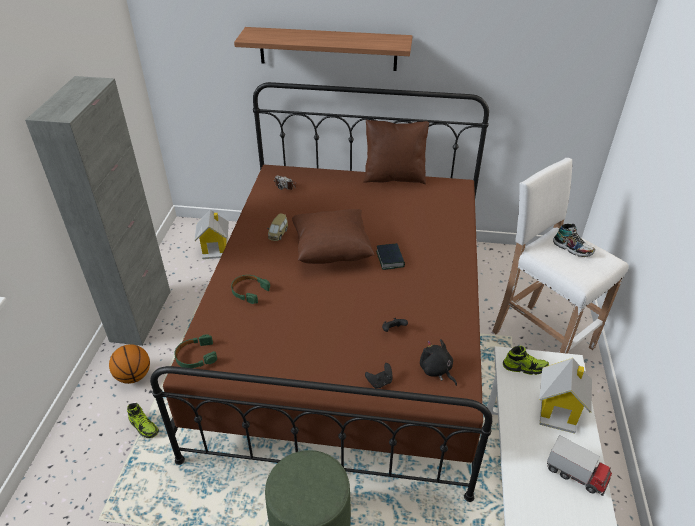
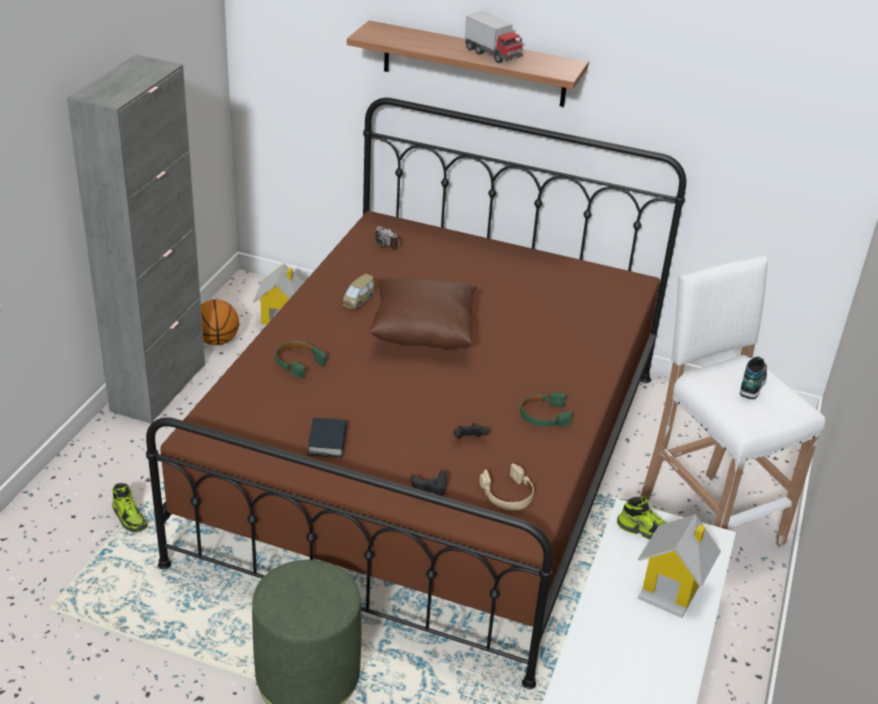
camera: 10 degrees right, 5 degrees down
basketball [109,344,150,384] -> basketball moved to [201,299,239,345]
green headphones [174,334,217,368] -> green headphones moved to [520,392,572,427]
brown pillow [363,120,429,185] -> none
book [376,243,405,270] -> book moved to [307,418,347,457]
black plush toy [420,339,457,386] -> beige headphones [480,463,534,510]
toy truck [547,435,612,496] -> toy truck moved to [465,12,523,63]
shoe [553,224,595,257] -> shoe turned 120 degrees counterclockwise [740,357,767,399]

